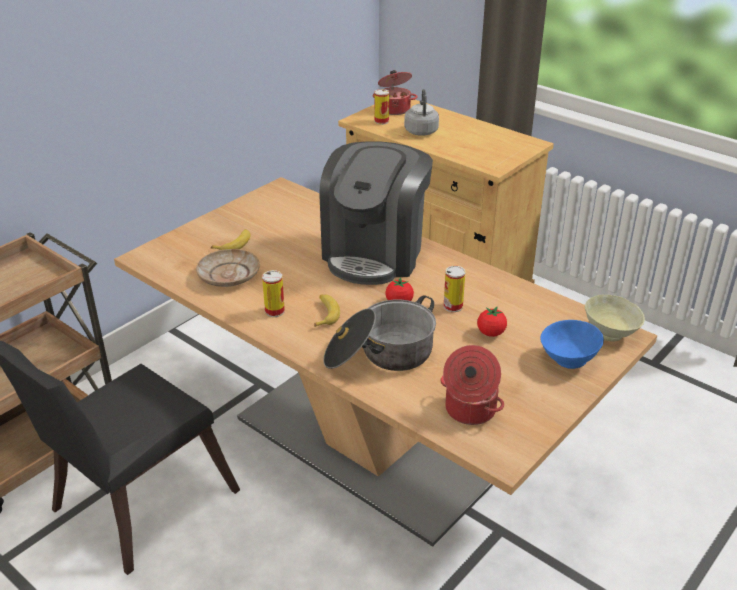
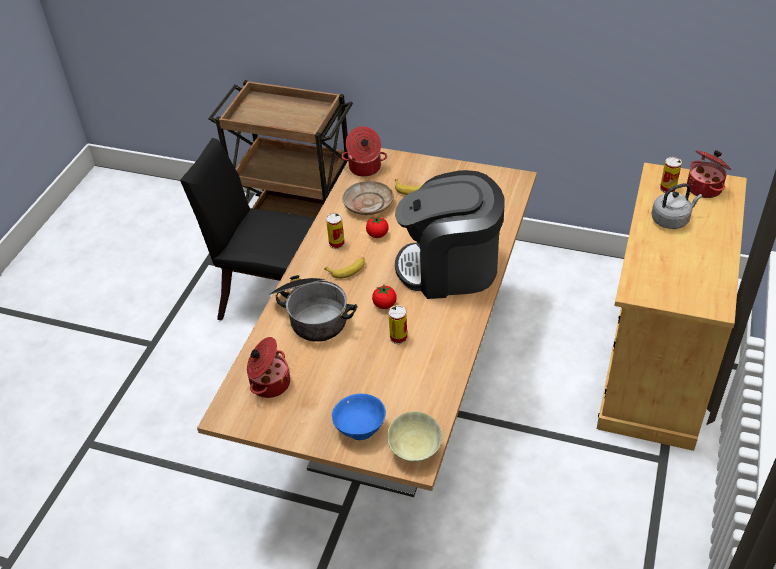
camera: 70 degrees right, 10 degrees up
tomato [477,306,507,337] -> tomato moved to [366,215,389,238]
none -> cooking pot [341,126,387,177]

